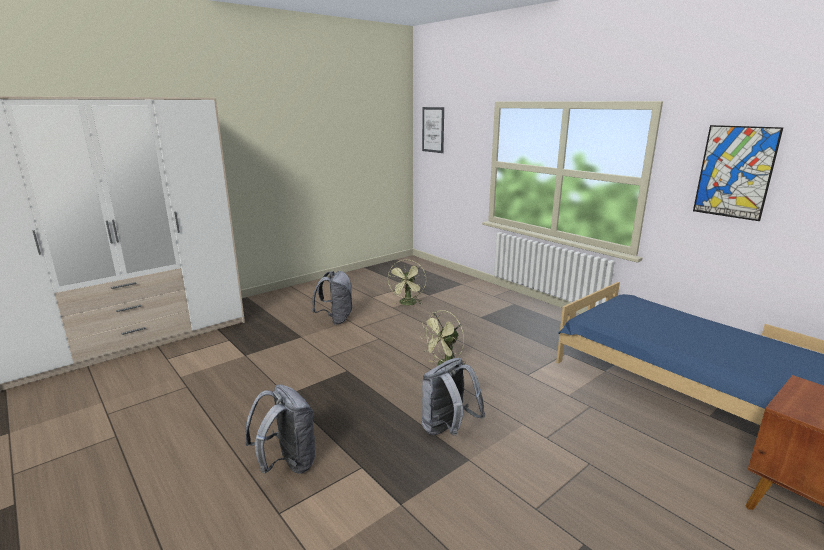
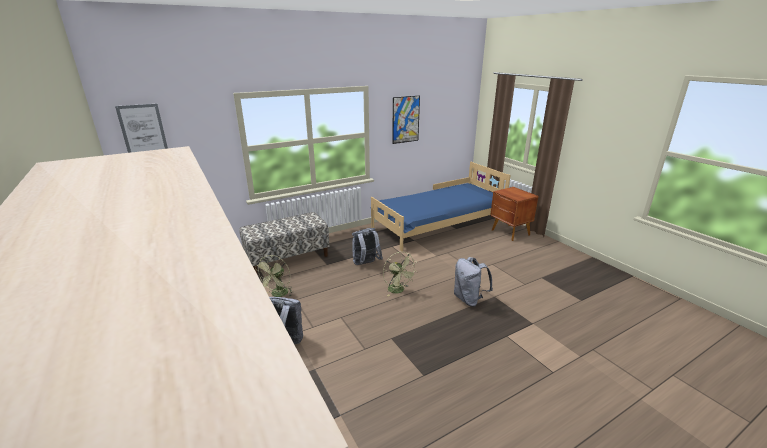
camera: 80 degrees left, 5 degrees up
grey backpack [245,384,316,474] -> grey backpack moved to [352,228,383,265]
green fan [387,259,426,305] -> green fan turned 90 degrees clockwise [255,255,293,297]
none -> bench [239,212,329,275]

